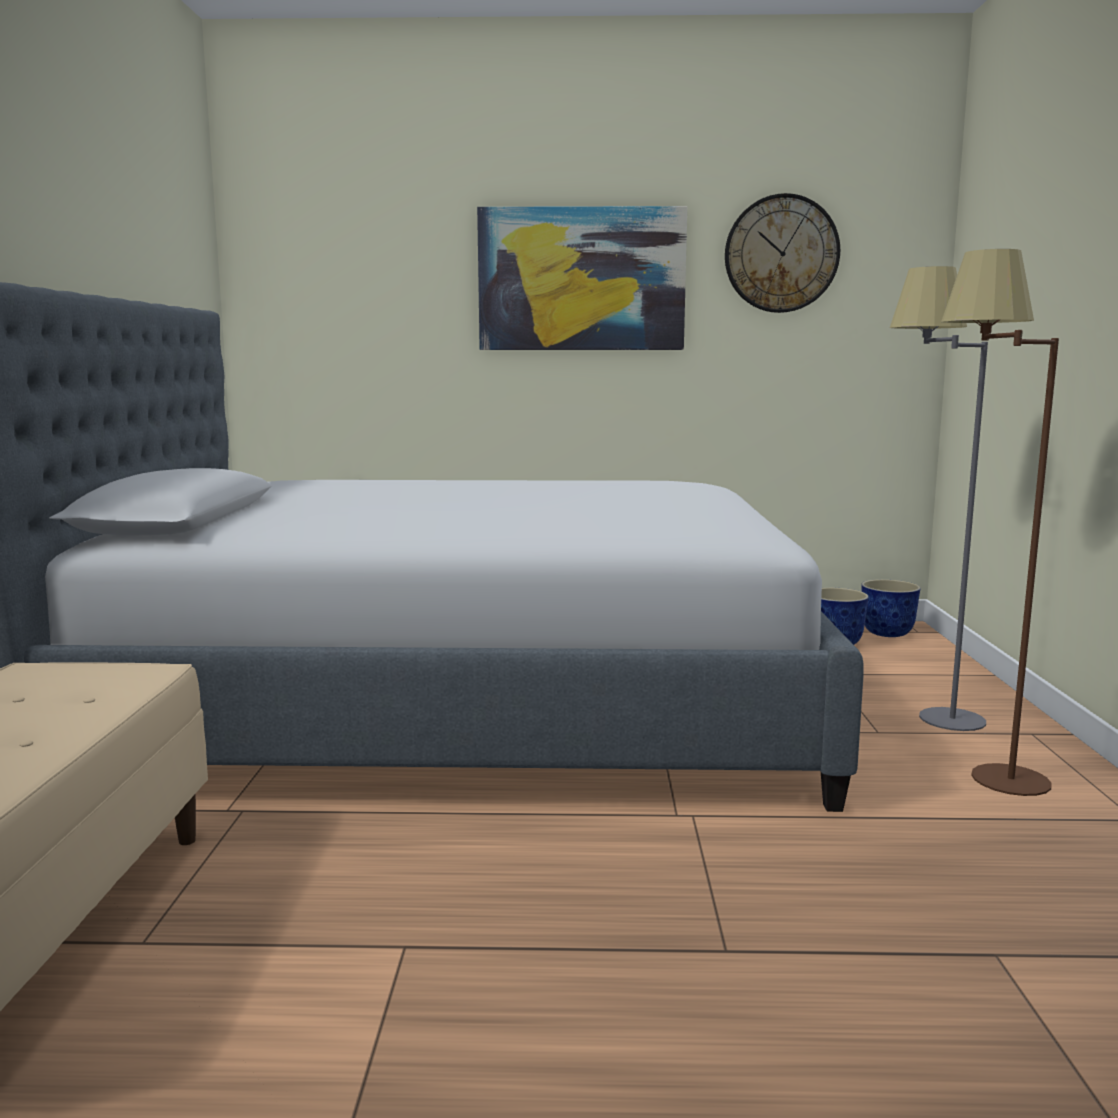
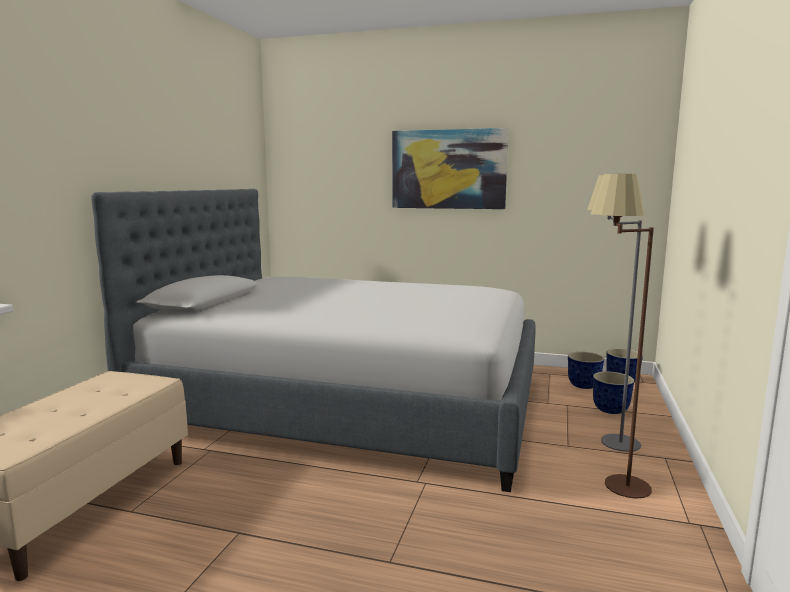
camera: 15 degrees right, 0 degrees up
wall clock [725,193,840,313] -> none
none -> planter [593,371,634,414]

